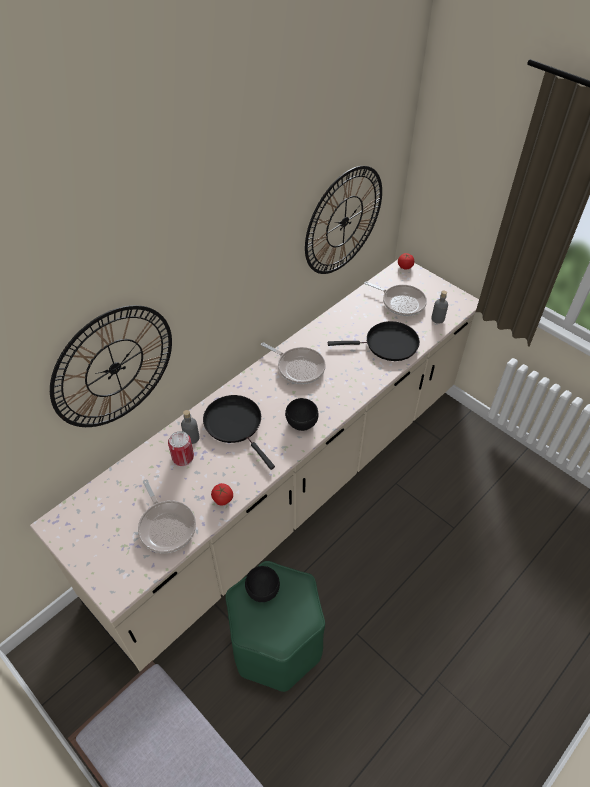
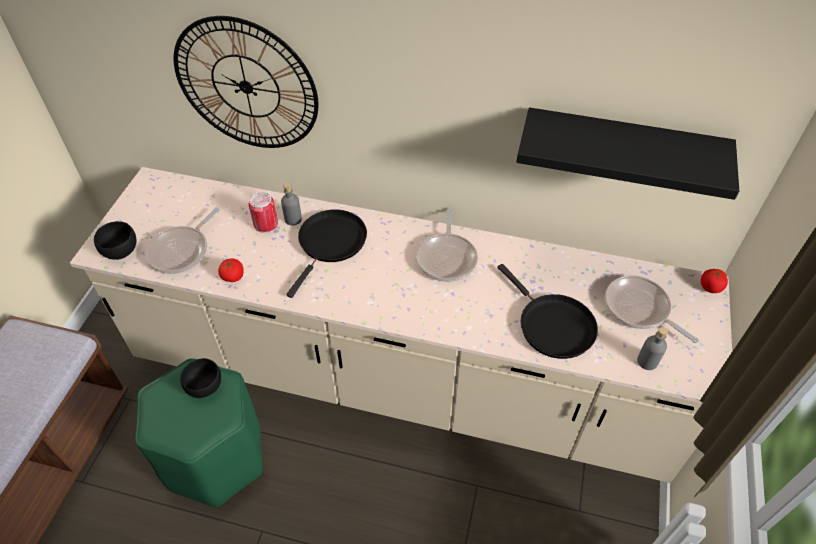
camera: 60 degrees right, 0 degrees up
black bowl [285,398,318,431] -> black bowl moved to [94,221,136,260]
wall clock [305,166,382,274] -> black shelf [516,107,739,200]
frying pan [364,281,427,316] -> frying pan turned 135 degrees clockwise [605,275,699,343]

